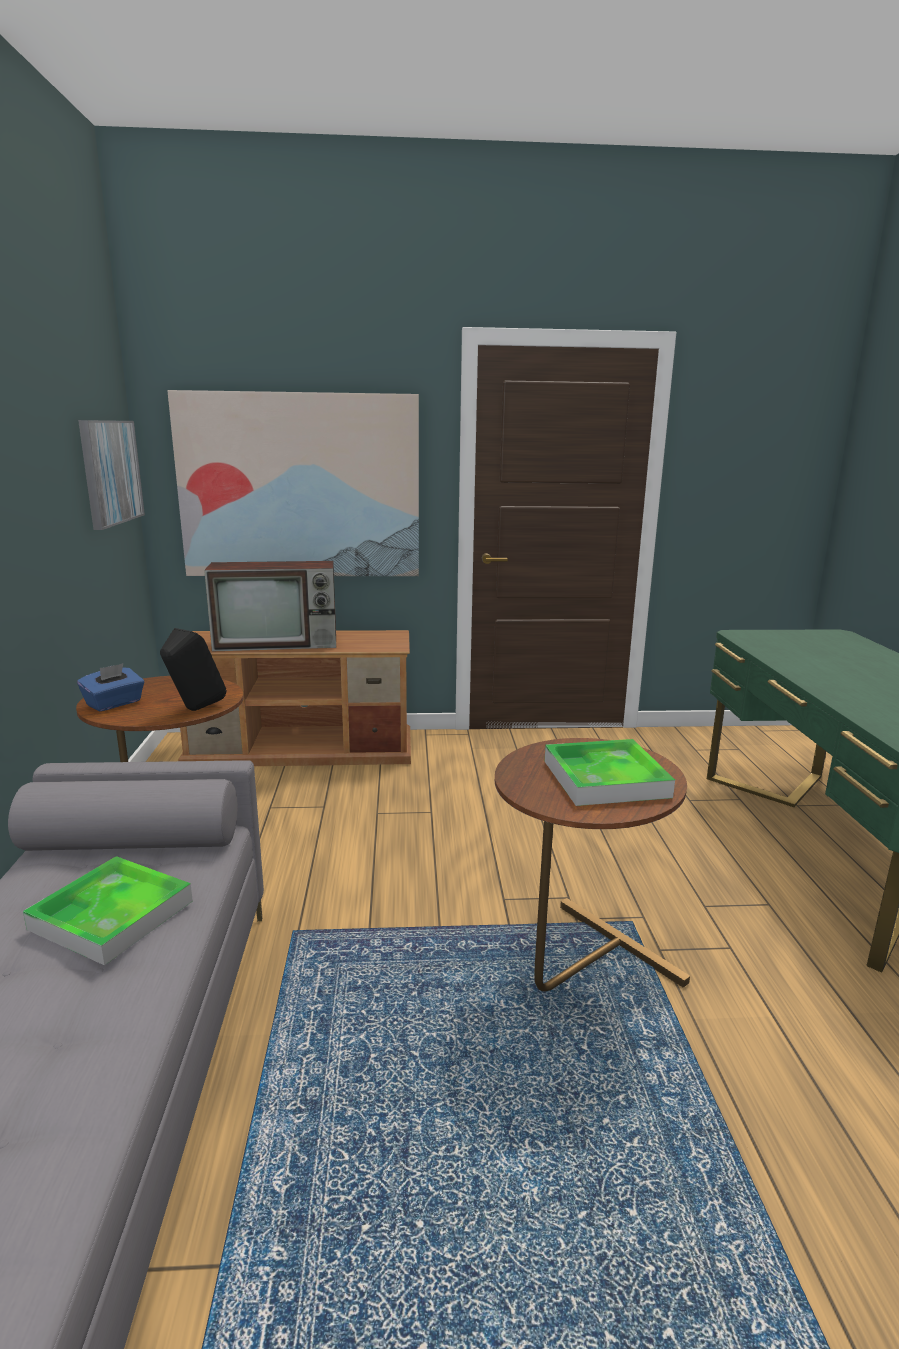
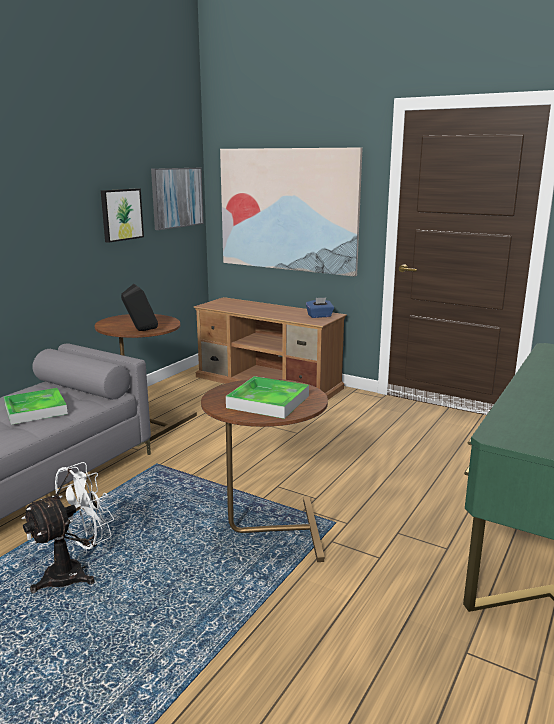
camera: 35 degrees right, 0 degrees up
blue tissue box [77,663,144,711] -> blue tissue box moved to [306,297,334,318]
television [204,561,336,651] -> none
none -> white fan [21,462,114,593]
none -> picture [101,188,144,243]

